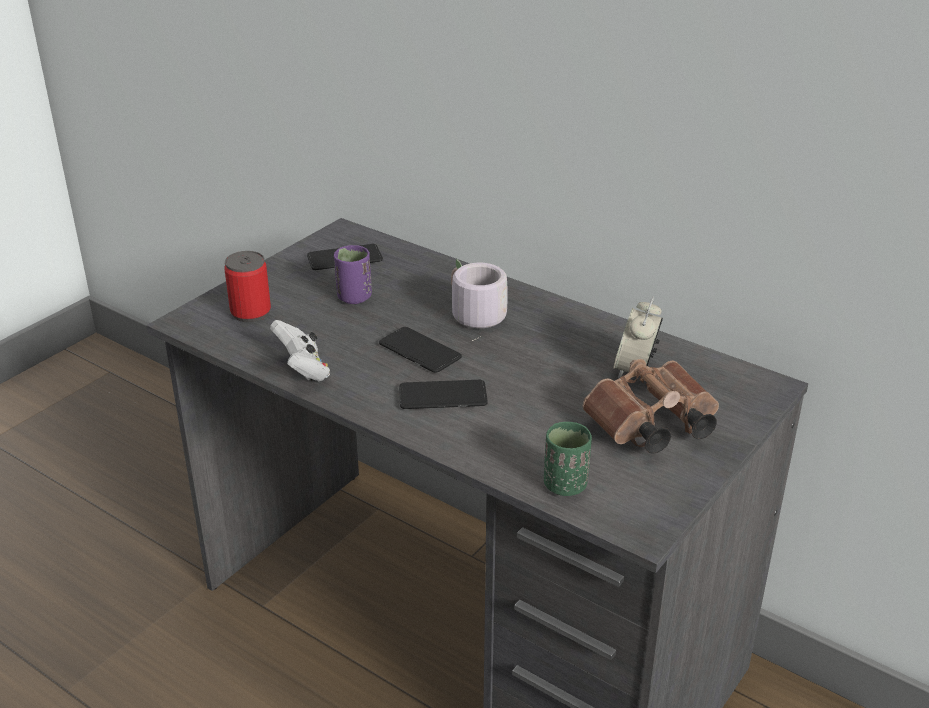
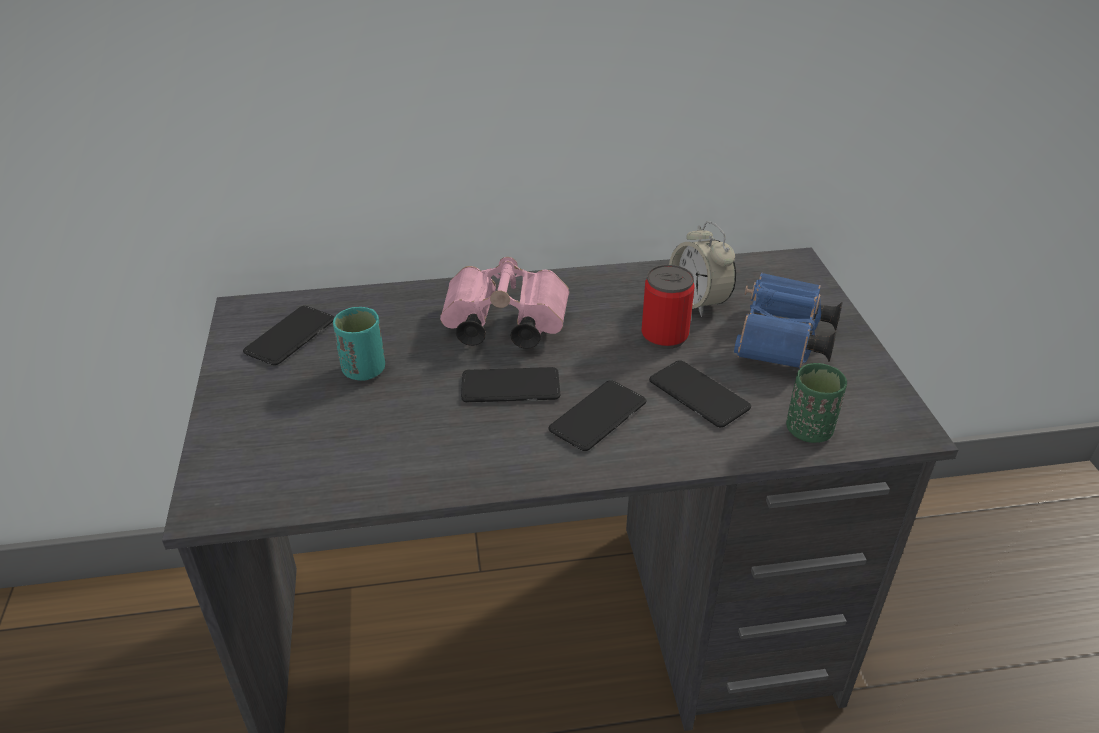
camera: 45 degrees left, 5 degrees up
can [224,251,271,322] -> can moved to [641,265,694,349]
white game controller [270,320,330,381] -> none
purple cup [334,245,372,304] -> turquoise cup [333,307,385,381]
grey mug [451,259,507,341] -> pink binoculars [440,257,569,349]
brown binoculars [583,359,719,454] -> blue binoculars [734,272,843,368]
none -> phone [649,360,751,427]

